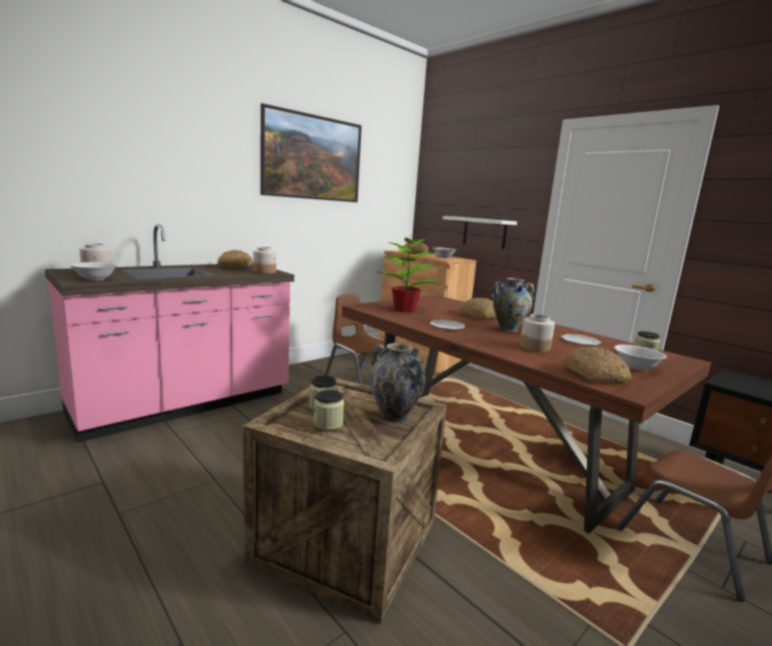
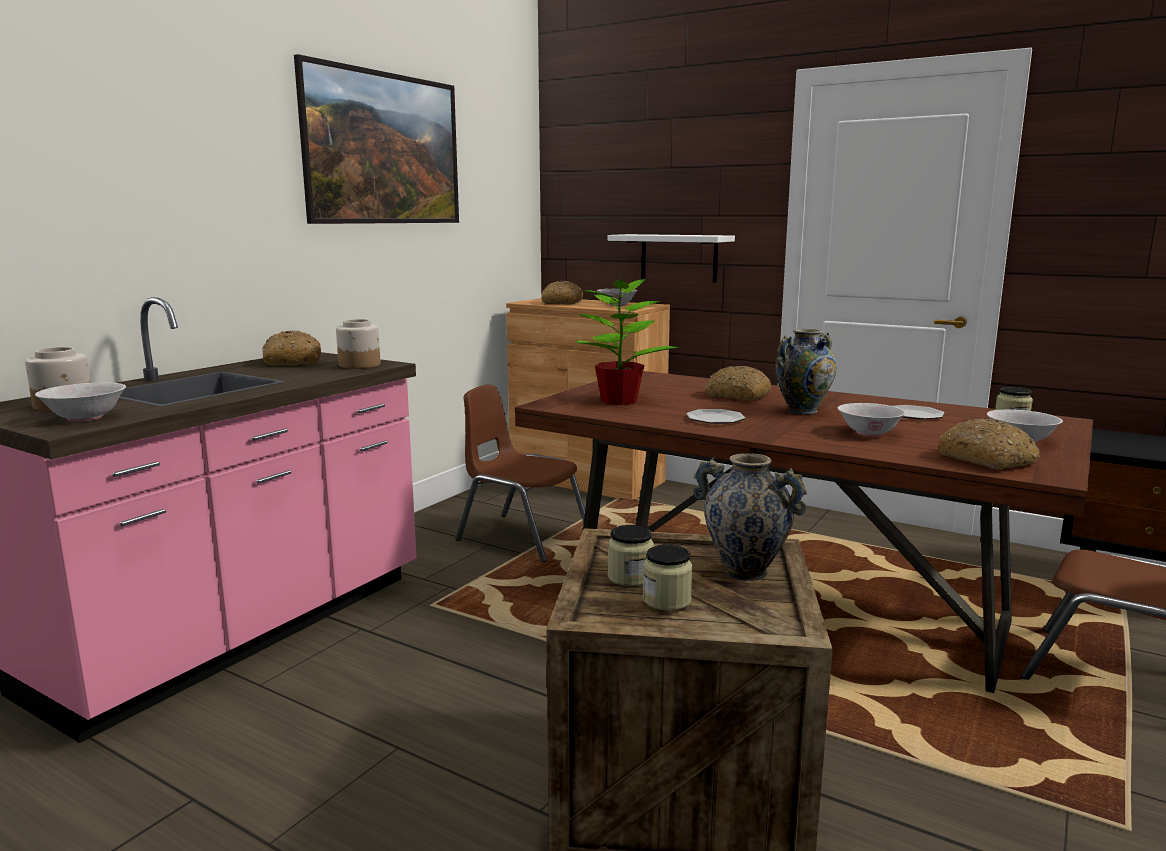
camera: 15 degrees left, 0 degrees up
jar [520,314,555,352] -> white bowl [838,403,906,436]

